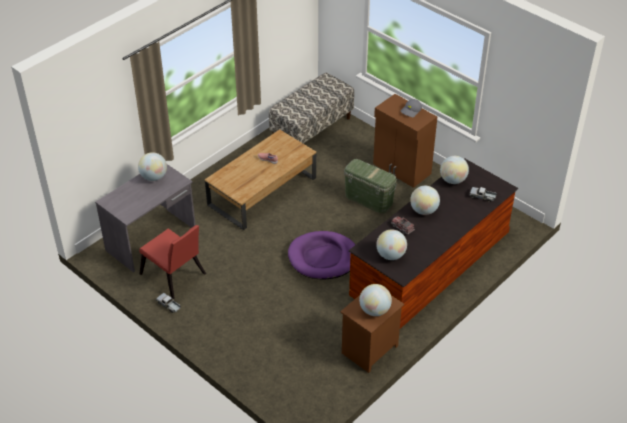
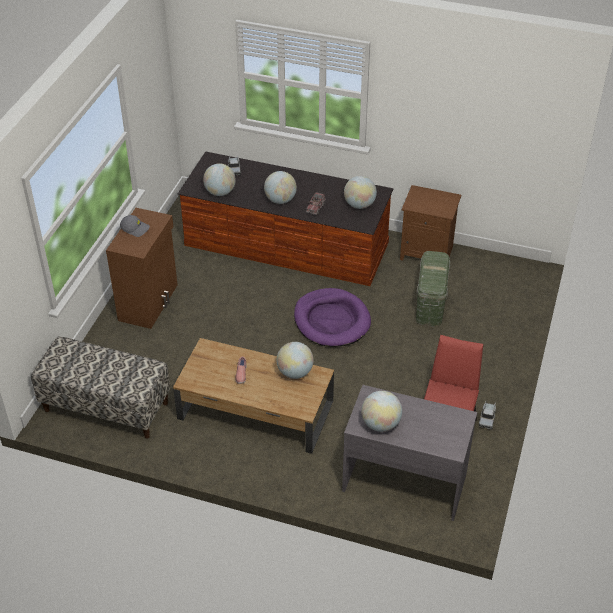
camera: 115 degrees left, 0 degrees up
green storage box [344,159,397,214] -> green storage box moved to [416,251,450,327]
globe [359,284,392,316] -> globe moved to [276,342,314,379]

